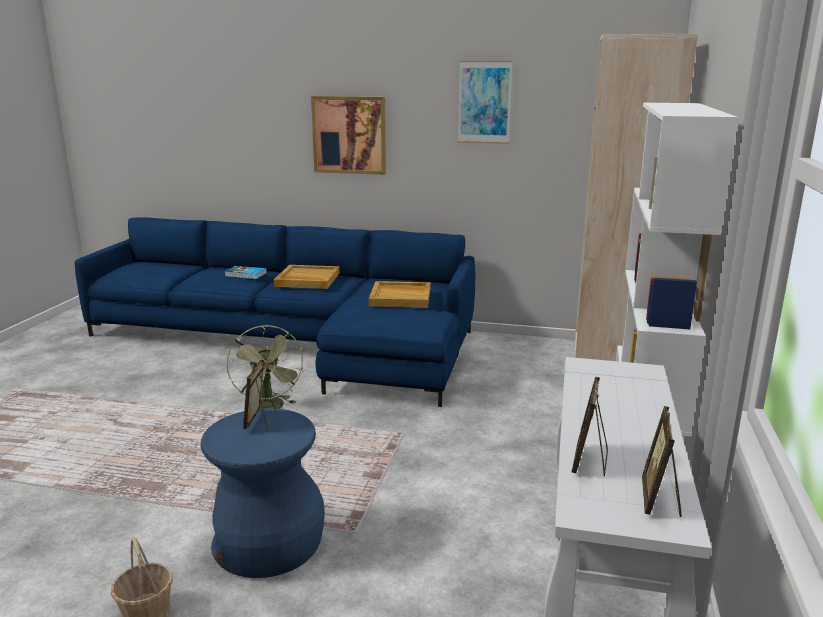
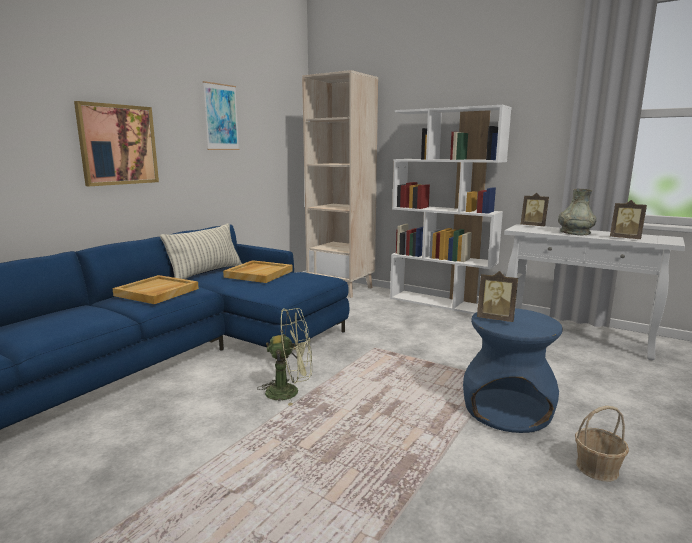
camera: 70 degrees left, 5 degrees down
book [225,266,267,279] -> none
picture frame [642,406,681,517] -> picture frame moved to [521,193,549,226]
none -> pillow [160,223,242,279]
none -> grey vase [558,189,596,235]

